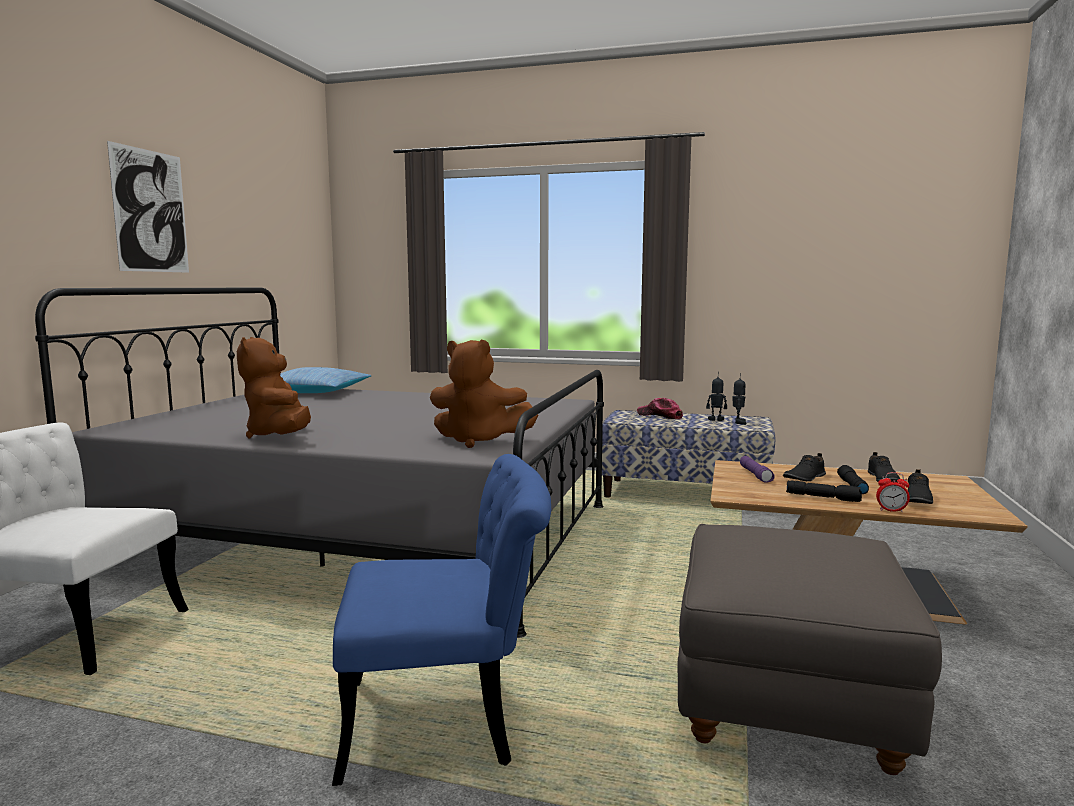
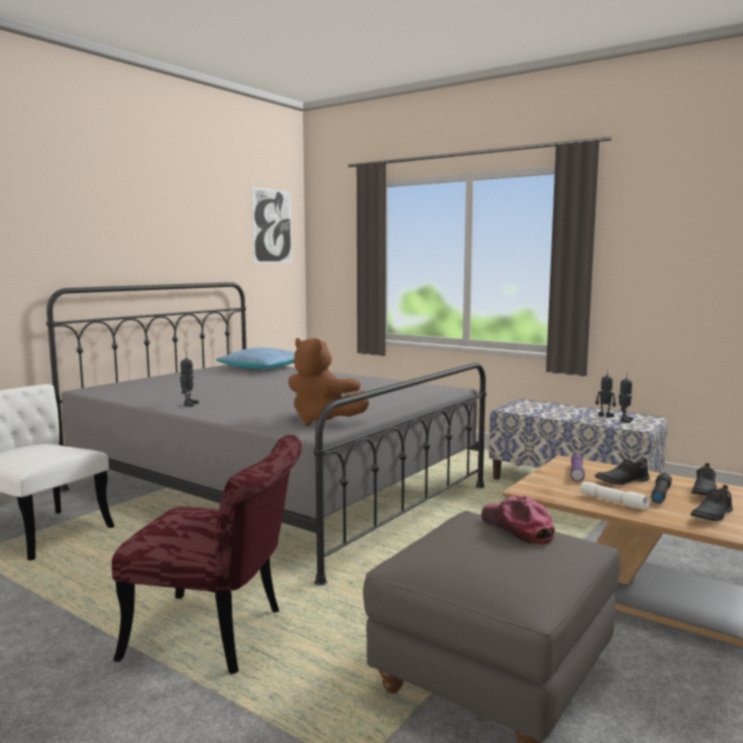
camera: 20 degrees right, 0 degrees up
picture [107,141,189,273] -> picture moved to [252,187,292,263]
brown plush toy [237,337,311,439] -> toy robot [180,357,199,407]
blue chair [332,454,551,786] -> red chair [112,435,302,674]
cap [637,398,683,419] -> cap moved to [481,496,555,545]
black flashlight [786,480,862,502] -> white flashlight [581,482,650,510]
alarm clock [876,472,910,513] -> none

